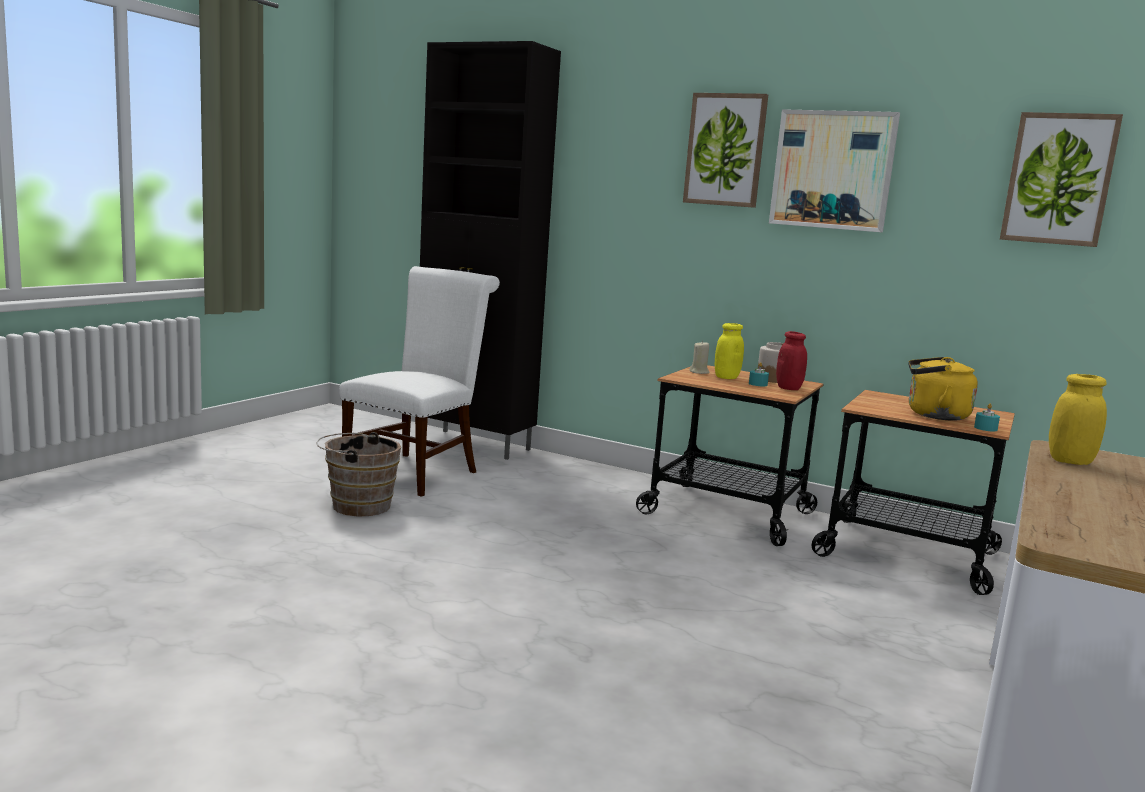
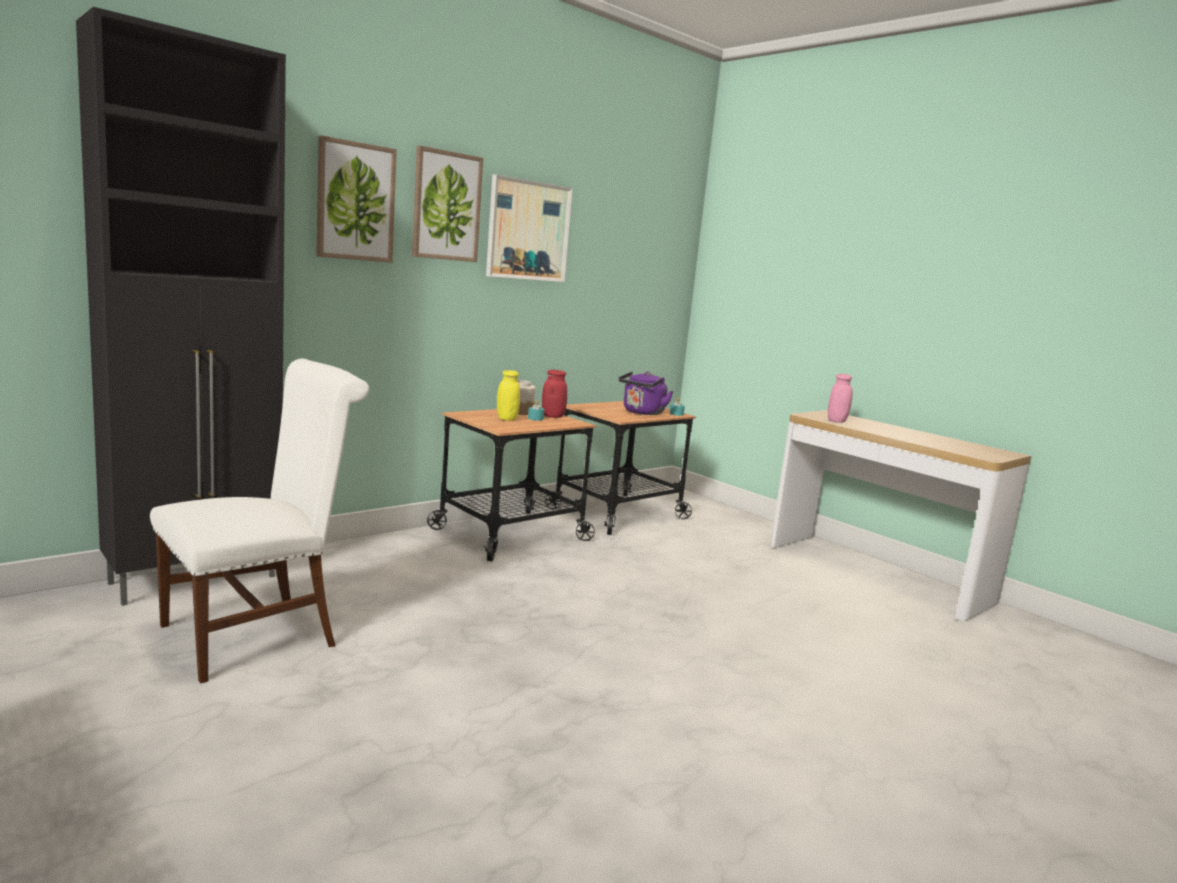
camera: 70 degrees left, 0 degrees up
brown bucket [317,432,401,516] -> none
white chair [339,266,500,497] -> white chair turned 90 degrees clockwise [150,359,369,683]
beige candle [690,341,709,374] -> none
yellow kettle [908,357,978,421] -> purple kettle [619,371,673,415]
picture [1000,112,1123,247] -> picture moved to [316,135,397,263]
yellow jar [1049,374,1107,465] -> pink jar [828,374,853,423]

